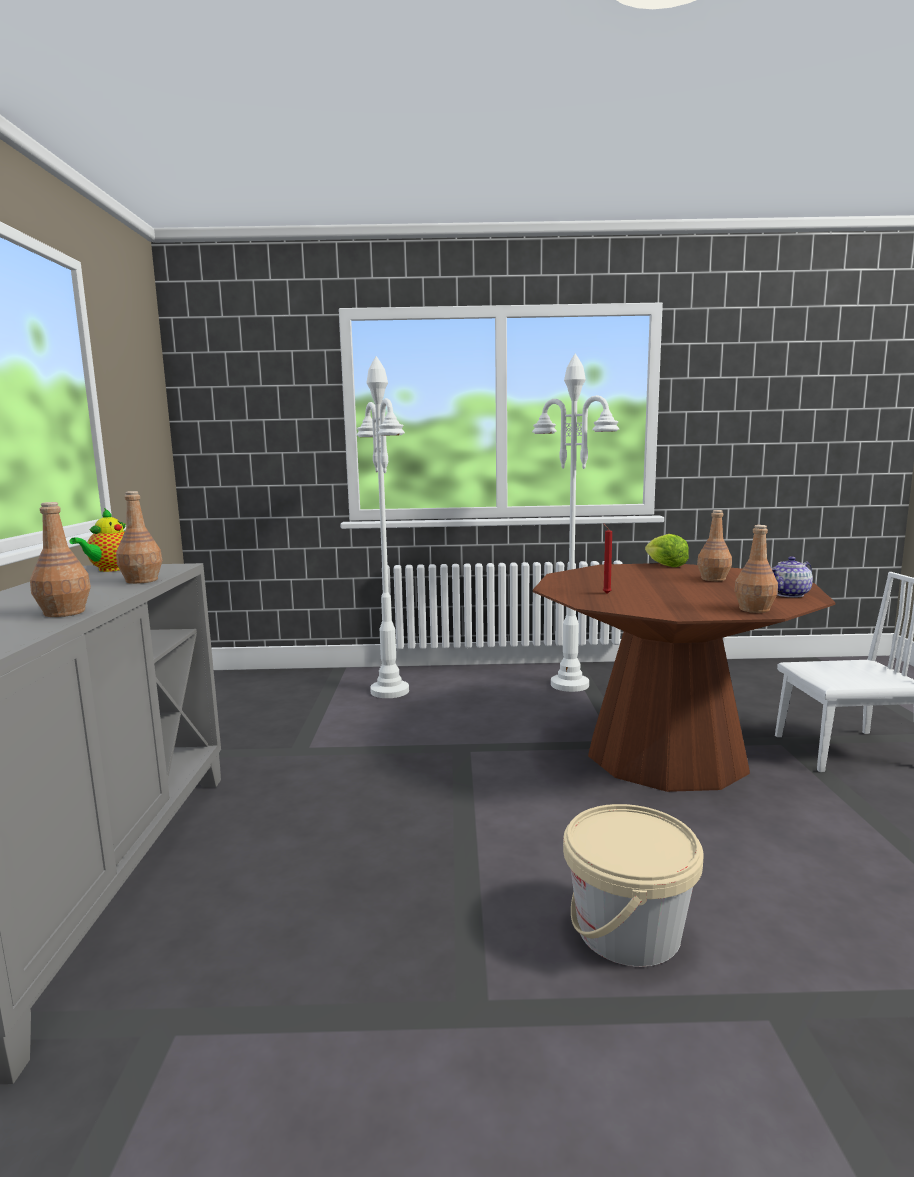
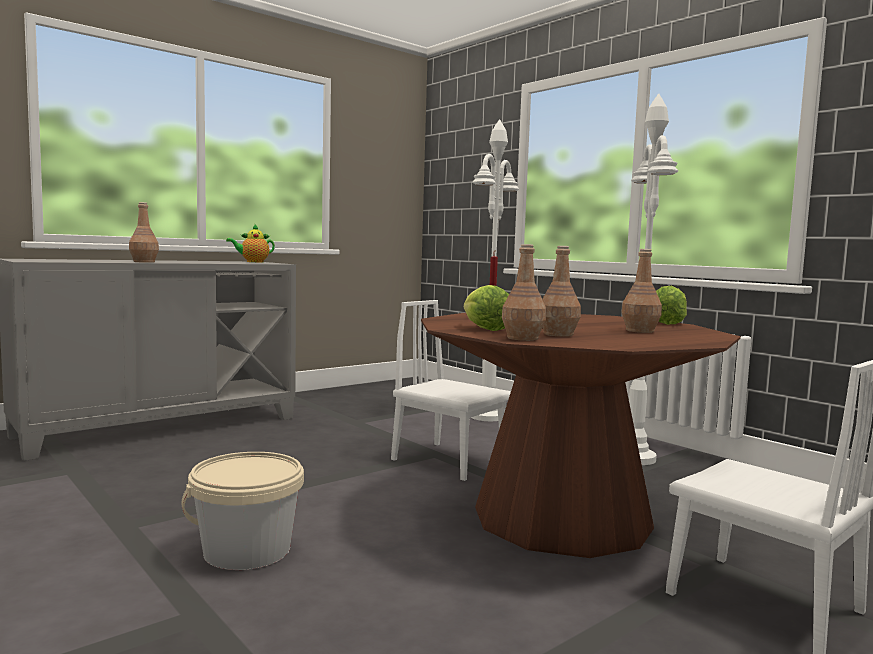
camera: 50 degrees right, 5 degrees down
brown bottle [116,491,162,584] -> brown bottle moved to [542,246,581,337]
teapot [771,556,813,598] -> none
none -> white chair [391,300,511,481]
none -> lettuce [464,285,509,331]

